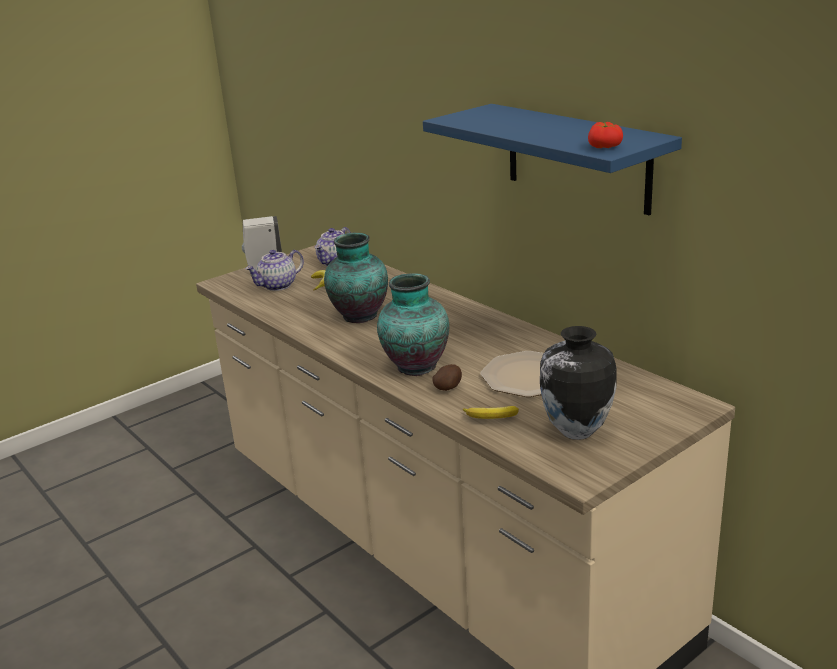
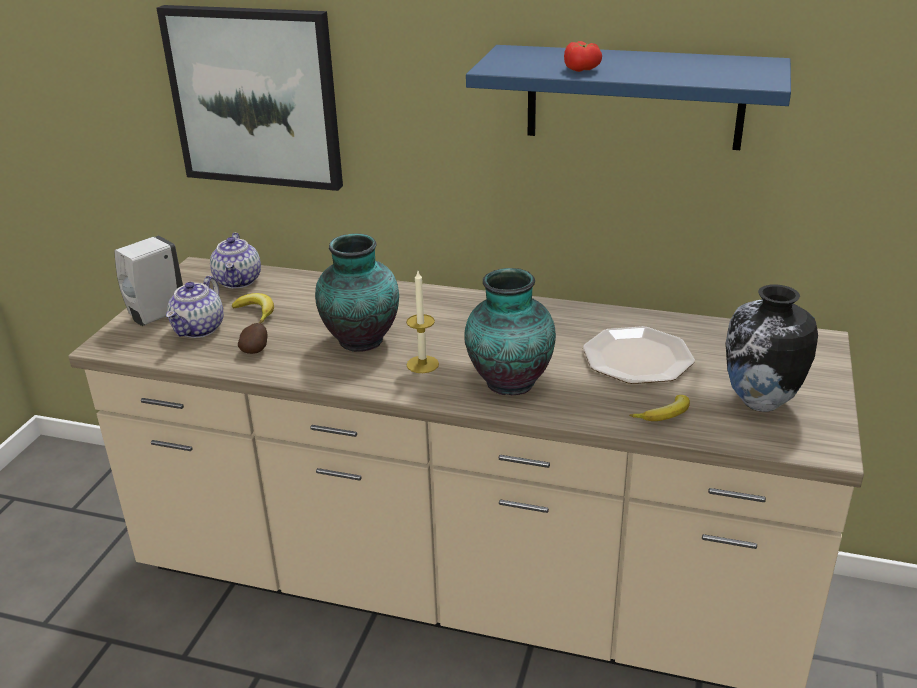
camera: 35 degrees left, 5 degrees up
potato [432,364,462,391] -> potato moved to [238,323,268,354]
tomato [588,122,623,148] -> tomato moved to [564,41,602,72]
none -> picture [157,5,343,191]
none -> candle [406,271,439,373]

